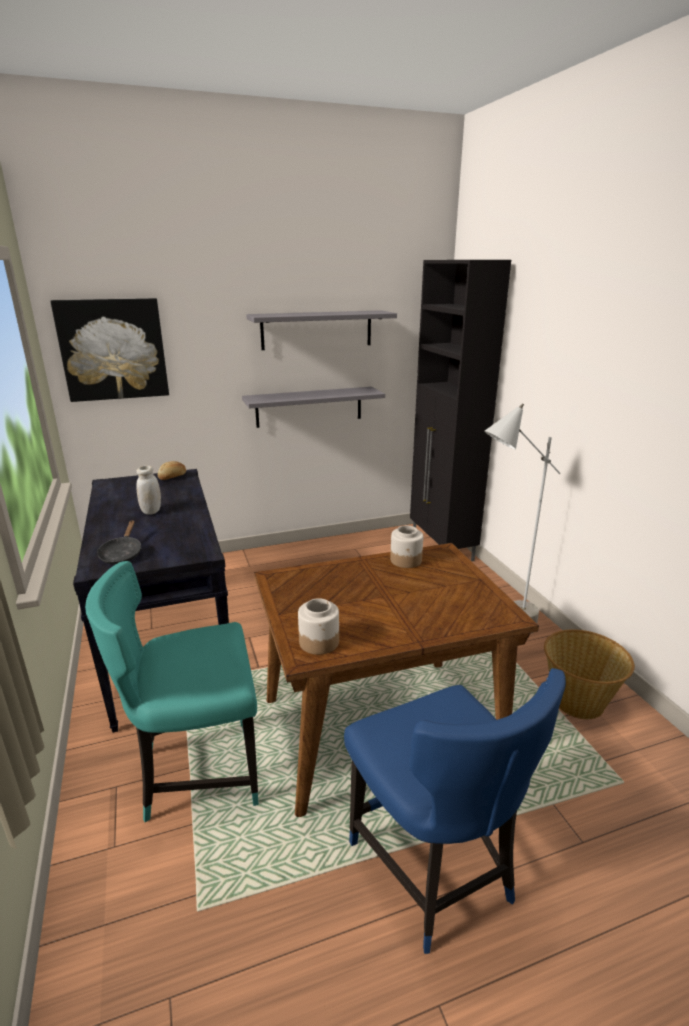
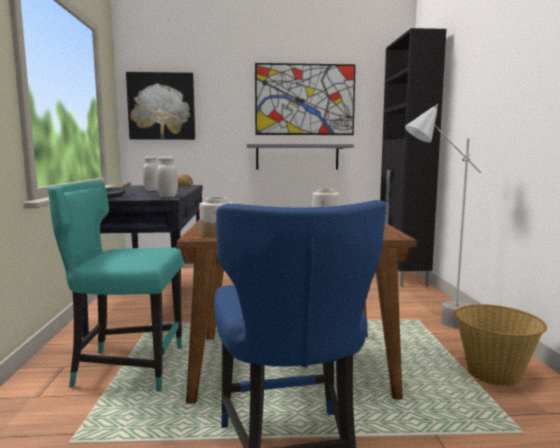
camera: 15 degrees right, 15 degrees down
grey shelf [246,310,397,350] -> picture [255,63,356,135]
none -> white jar [156,156,178,197]

